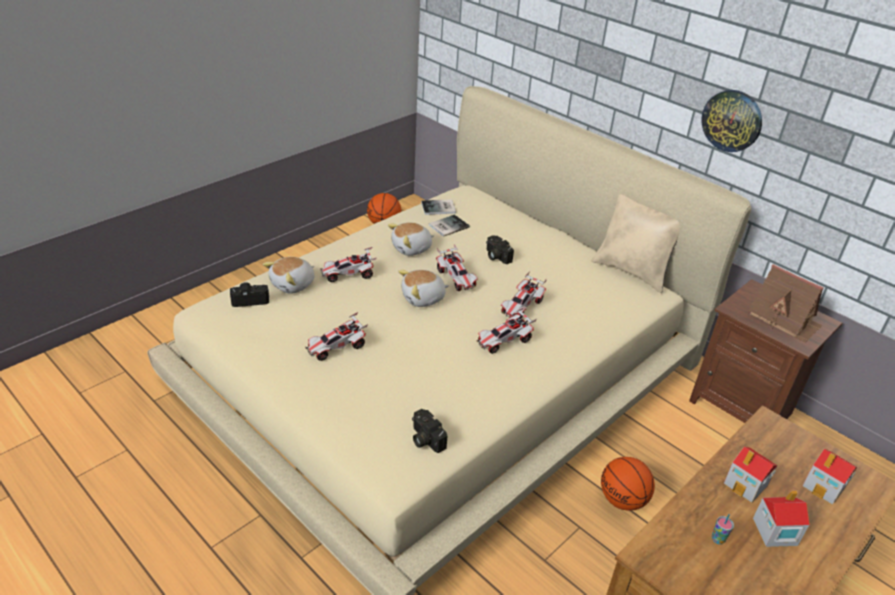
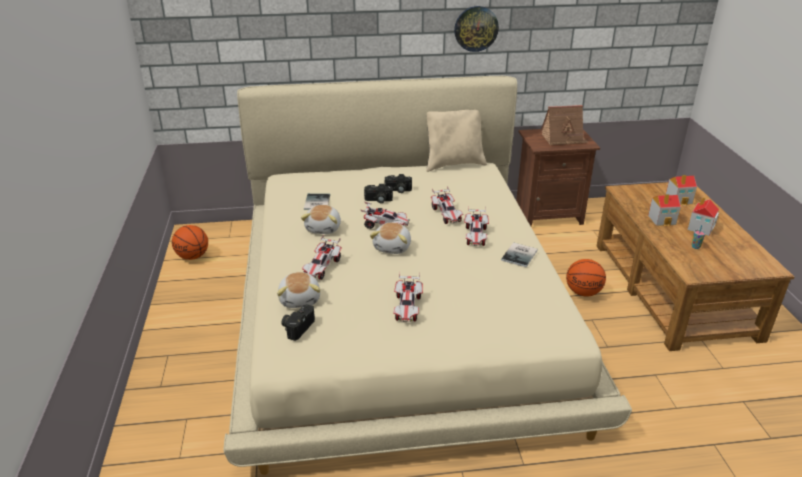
camera: 50 degrees left, 5 degrees down
camera [412,409,447,453] -> camera moved to [384,174,412,193]
book [421,199,456,215] -> book moved to [501,242,537,268]

